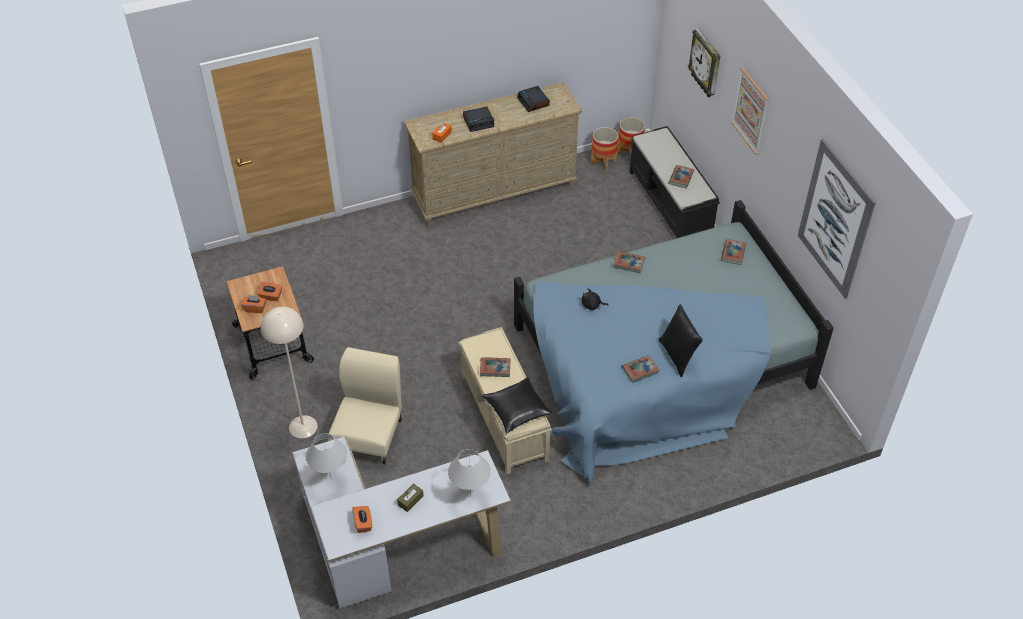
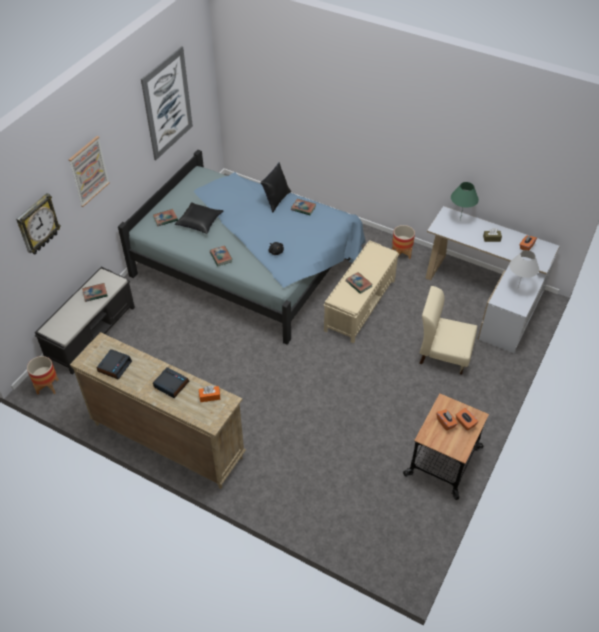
camera: 130 degrees left, 0 degrees up
beige floor lamp [261,307,317,438] -> none
beige chair [328,347,402,464] -> beige chair turned 45 degrees clockwise [419,286,477,374]
white table lamp [448,449,491,497] -> green table lamp [451,182,479,220]
black pillow [482,377,552,434] -> black pillow moved to [175,202,224,234]
planter [591,127,618,172] -> planter moved to [392,225,415,259]

